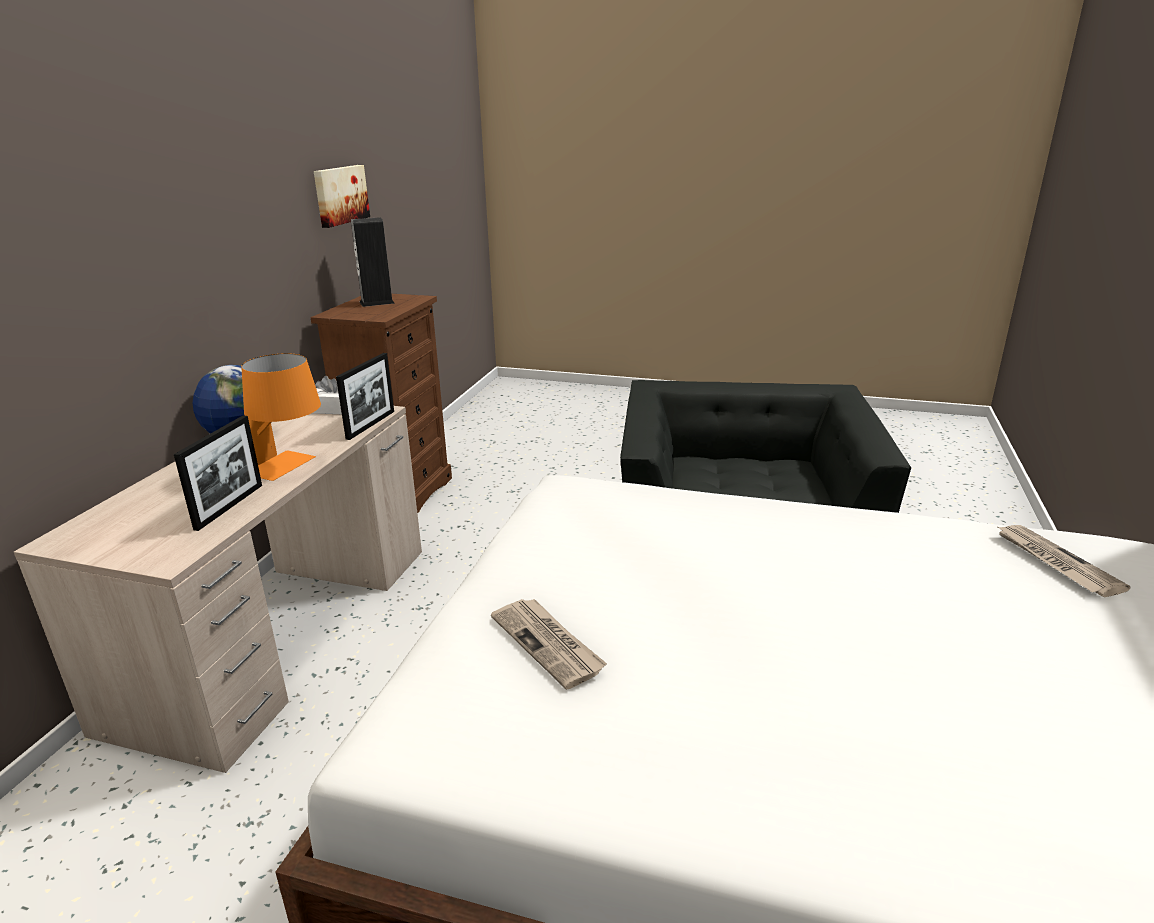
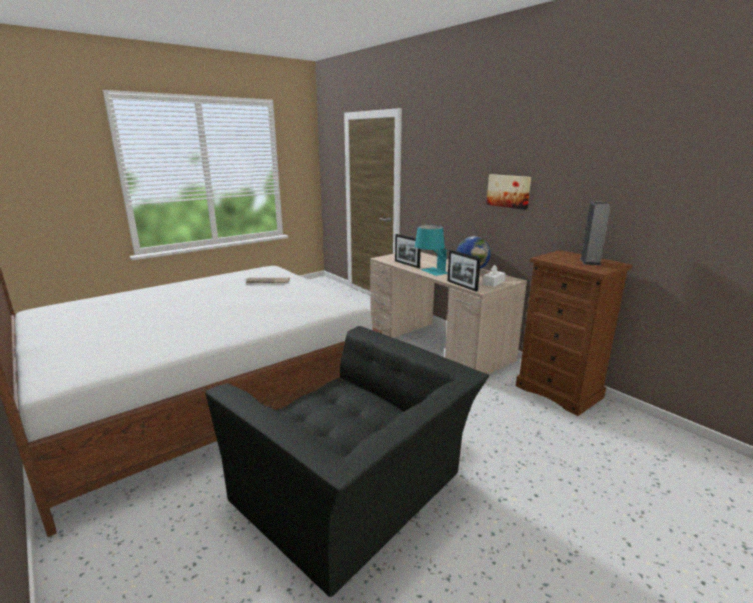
camera: 125 degrees right, 5 degrees down
orange table lamp [241,353,321,481] -> turquoise table lamp [415,225,448,276]
picture [314,165,370,228] -> picture moved to [486,174,531,210]
newspaper [998,525,1131,597] -> none

